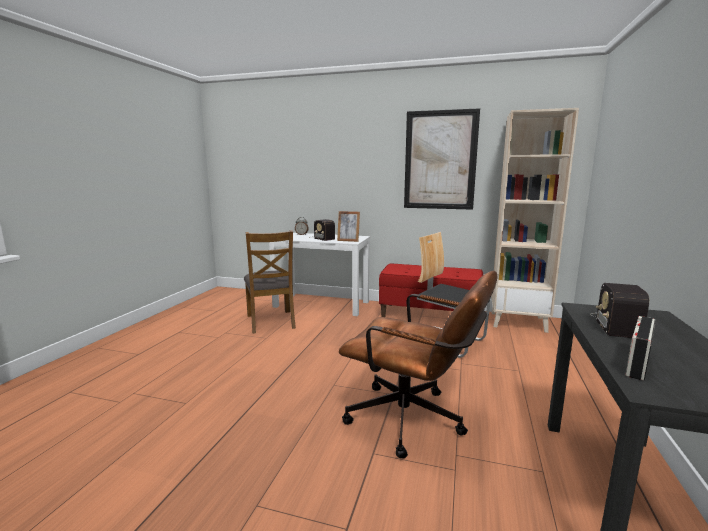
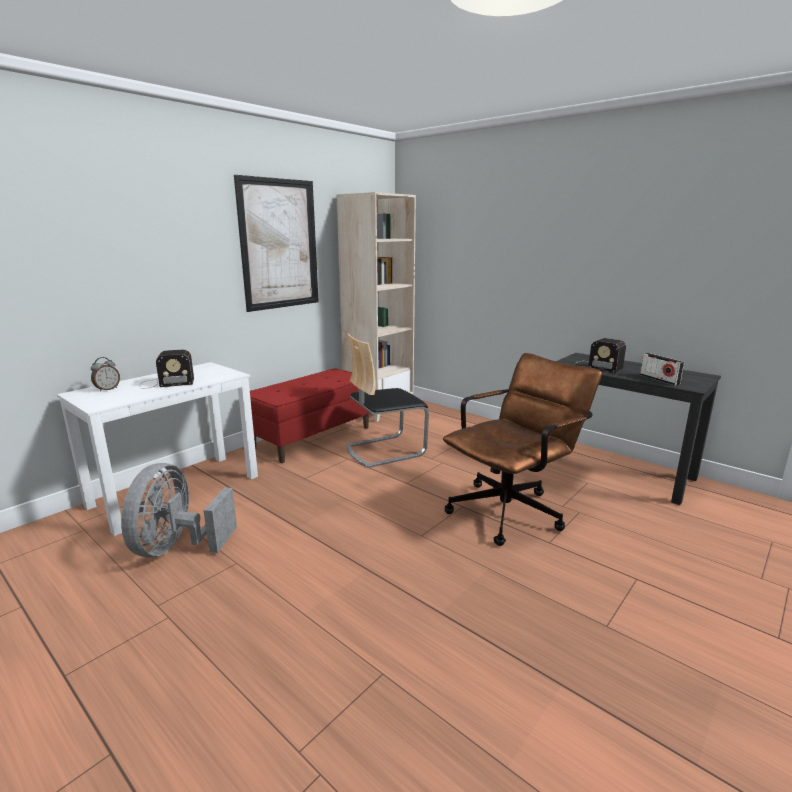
camera: 65 degrees left, 5 degrees up
brown chair [244,230,296,334] -> grey fan [121,463,237,558]
picture frame [337,211,360,242] -> none

